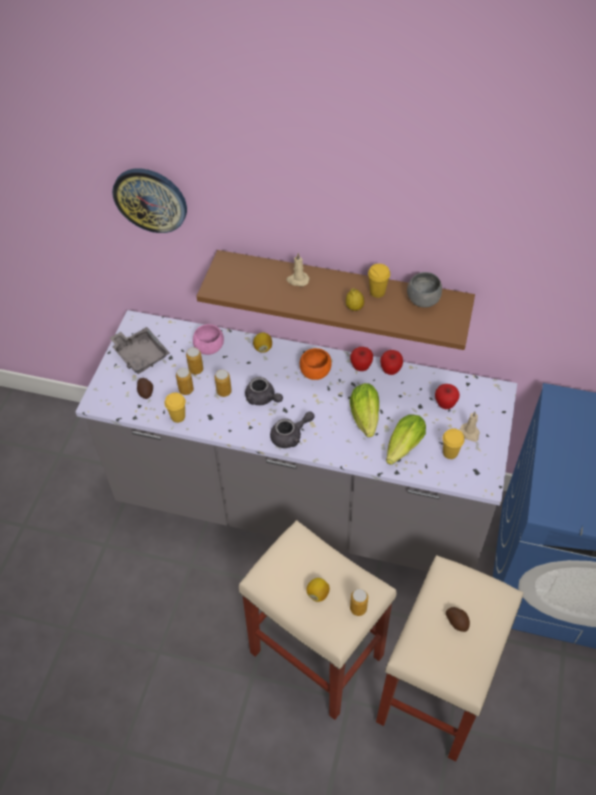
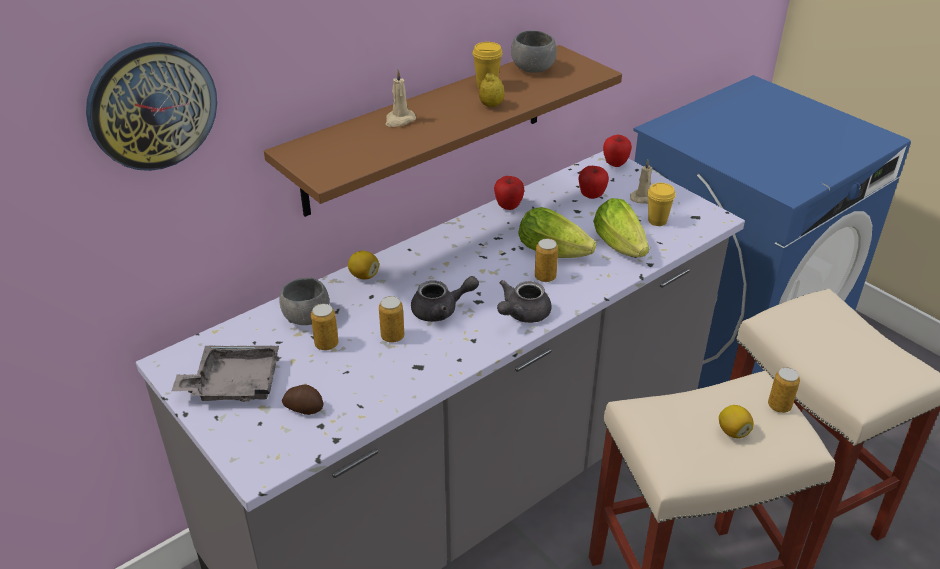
camera: 55 degrees left, 15 degrees down
yellow cup [165,392,186,423] -> none
can [176,368,194,395] -> can moved to [535,239,558,282]
pink bowl [193,324,224,355] -> grey bowl [280,278,329,325]
grey teapot [270,411,314,448] -> grey teapot turned 150 degrees counterclockwise [497,280,552,323]
orange bowl [300,348,332,380] -> none
apple [350,347,373,371] -> apple moved to [603,135,632,167]
potato [446,607,470,632] -> none

